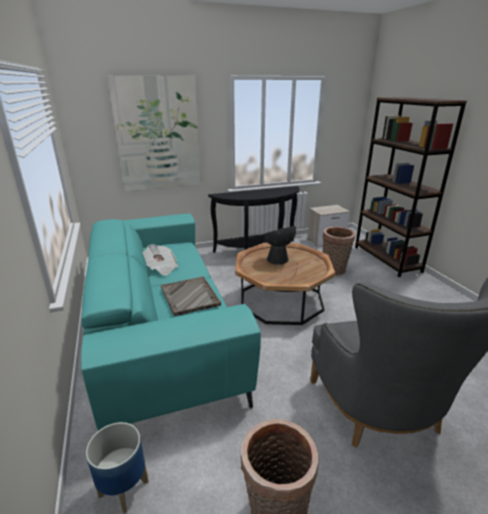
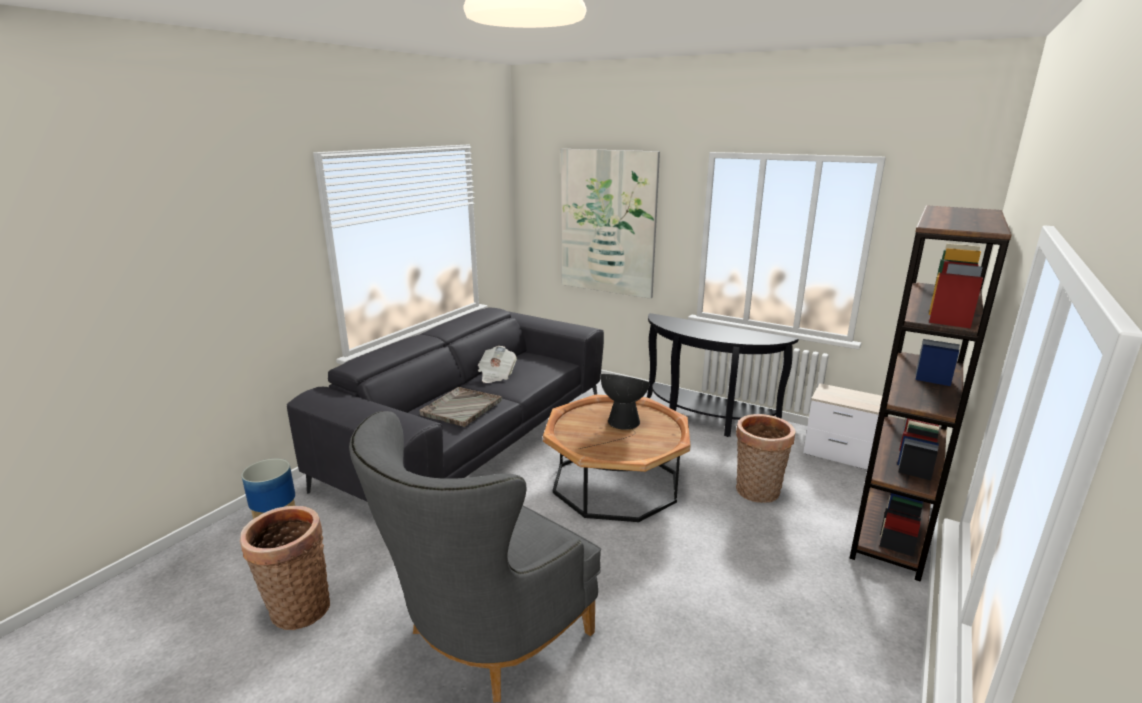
camera: 50 degrees right, 5 degrees down
turquoise sofa [81,213,261,431] -> grey sofa [287,307,604,501]

